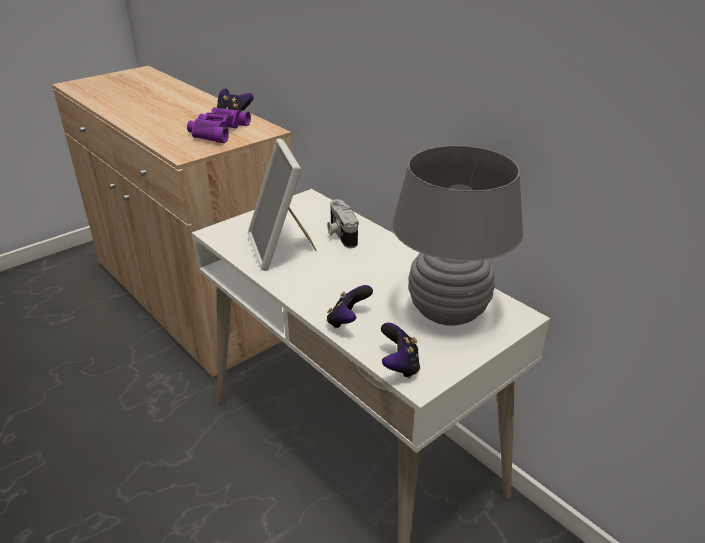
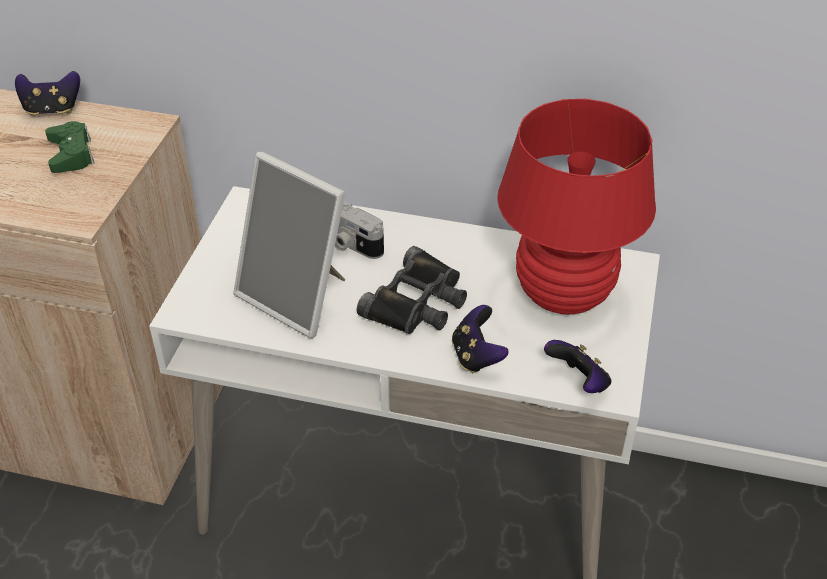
camera: 35 degrees left, 10 degrees up
purple binoculars [187,107,251,143] -> green game controller [45,121,94,173]
grey table lamp [392,145,523,326] -> red table lamp [497,99,656,314]
none -> black binoculars [357,246,467,334]

